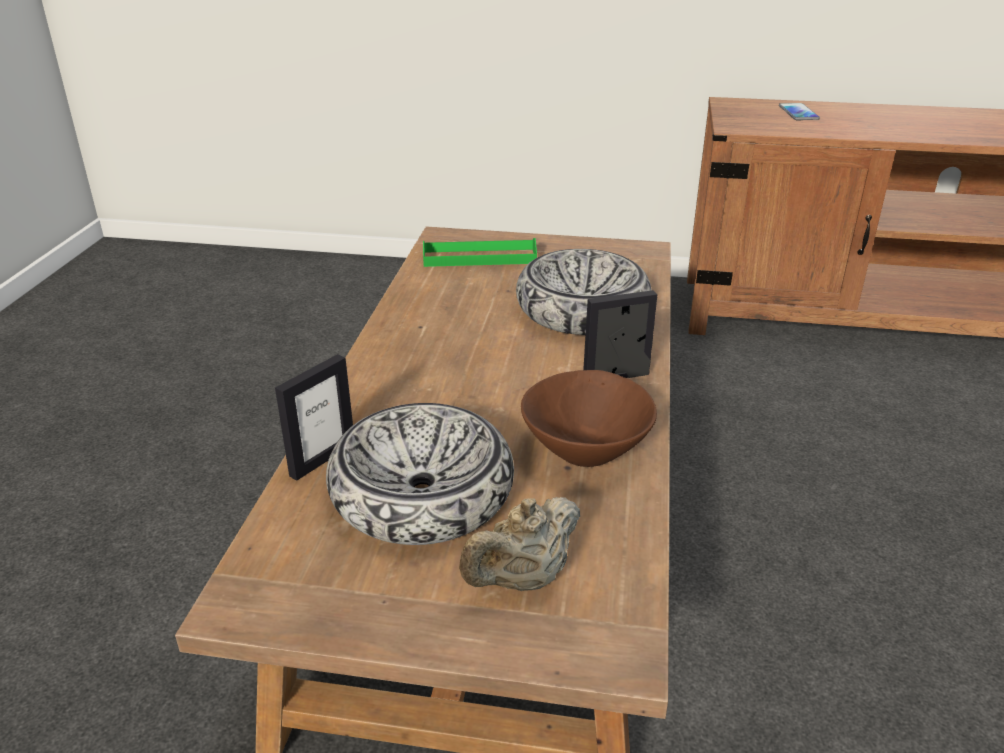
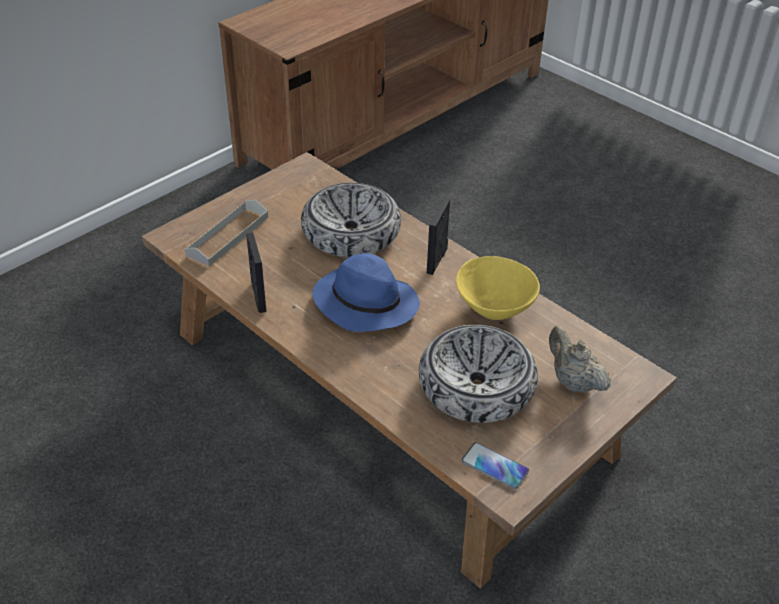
camera: 55 degrees left, 10 degrees up
picture frame [275,354,353,481] -> picture frame moved to [246,232,267,313]
green tray [423,238,537,267] -> grey tray [185,200,268,267]
beige teapot [459,497,580,591] -> beige teapot turned 150 degrees clockwise [549,326,611,393]
brown bowl [521,370,657,467] -> yellow bowl [456,256,540,320]
phone [779,103,820,120] -> phone moved to [461,442,529,490]
none -> blue hat [313,253,420,332]

